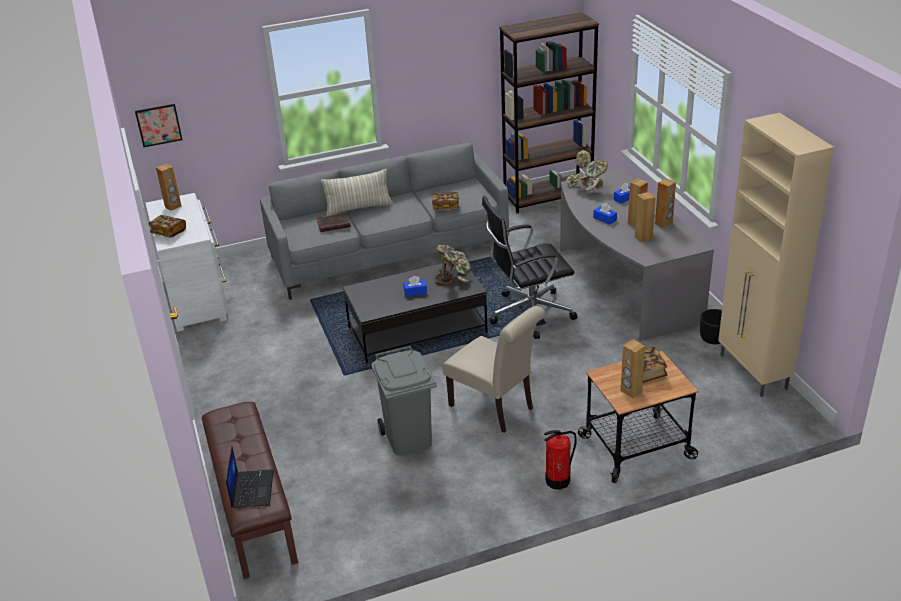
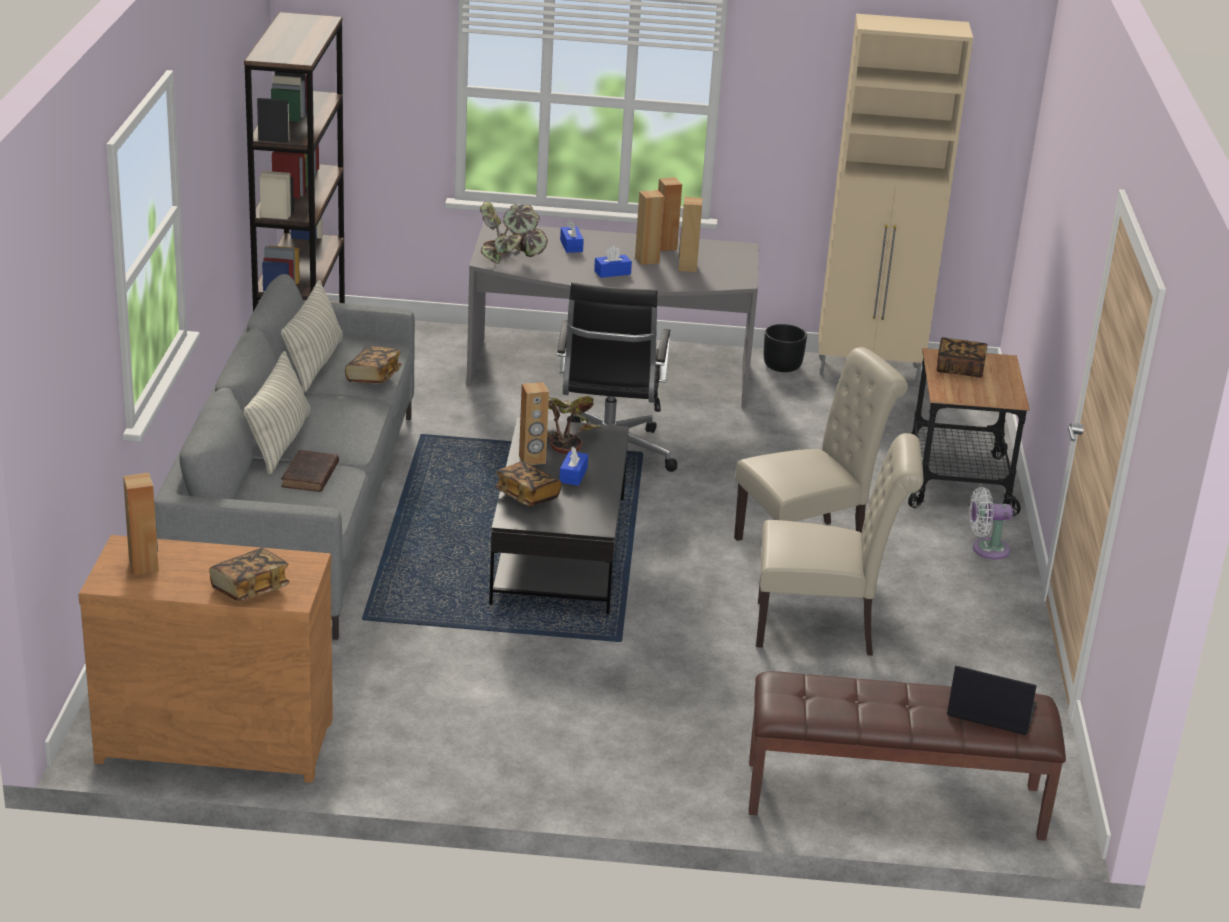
camera: 70 degrees left, 5 degrees down
picture [135,104,182,147] -> none
white dresser [145,193,229,332] -> brown dresser [78,535,333,783]
grey trash can [372,346,437,456] -> beige chair [756,433,923,656]
fire extinguisher [544,430,577,490] -> white fan [970,487,1013,559]
brown speaker [620,339,645,398] -> brown speaker moved to [519,382,549,465]
none -> pillow [281,280,343,392]
none -> book [495,461,562,506]

